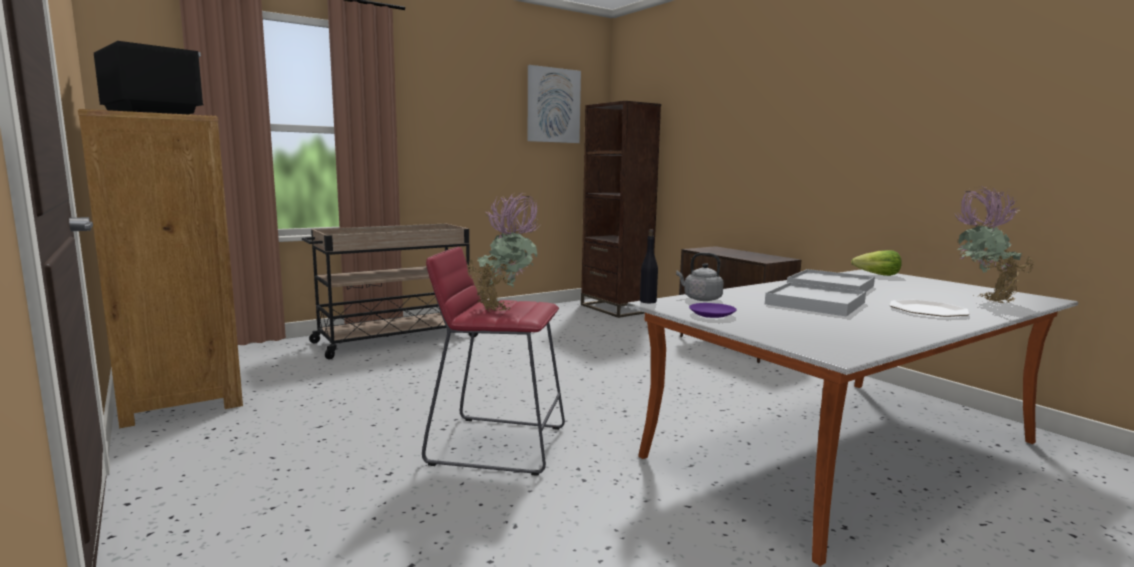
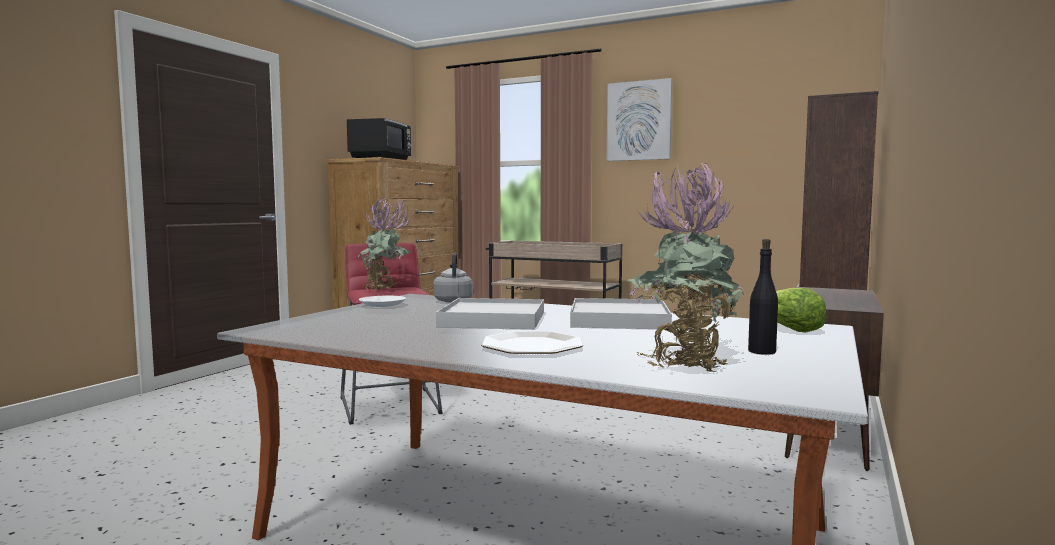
camera: 60 degrees right, 5 degrees down
picture [528,65,581,143] -> picture moved to [607,78,672,161]
black bottle [640,230,658,303] -> black bottle moved to [748,239,778,355]
purple plate [689,303,737,318] -> white plate [359,296,406,307]

